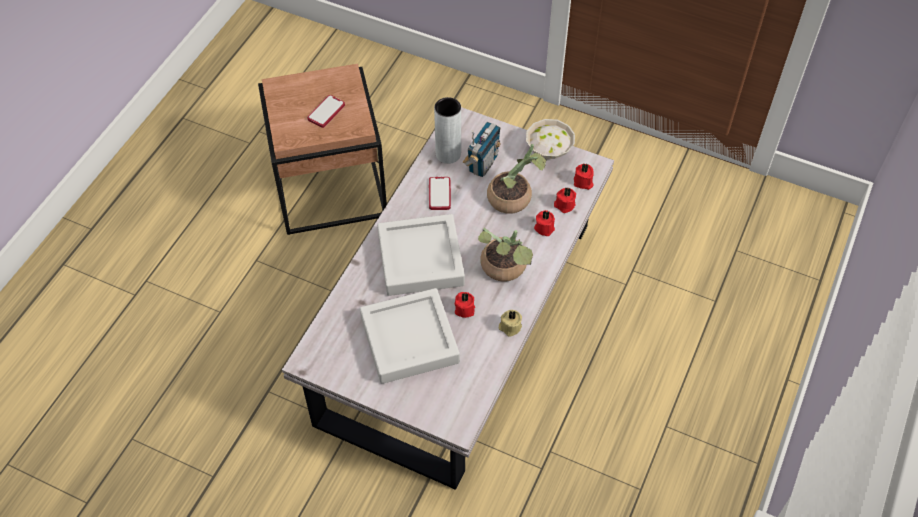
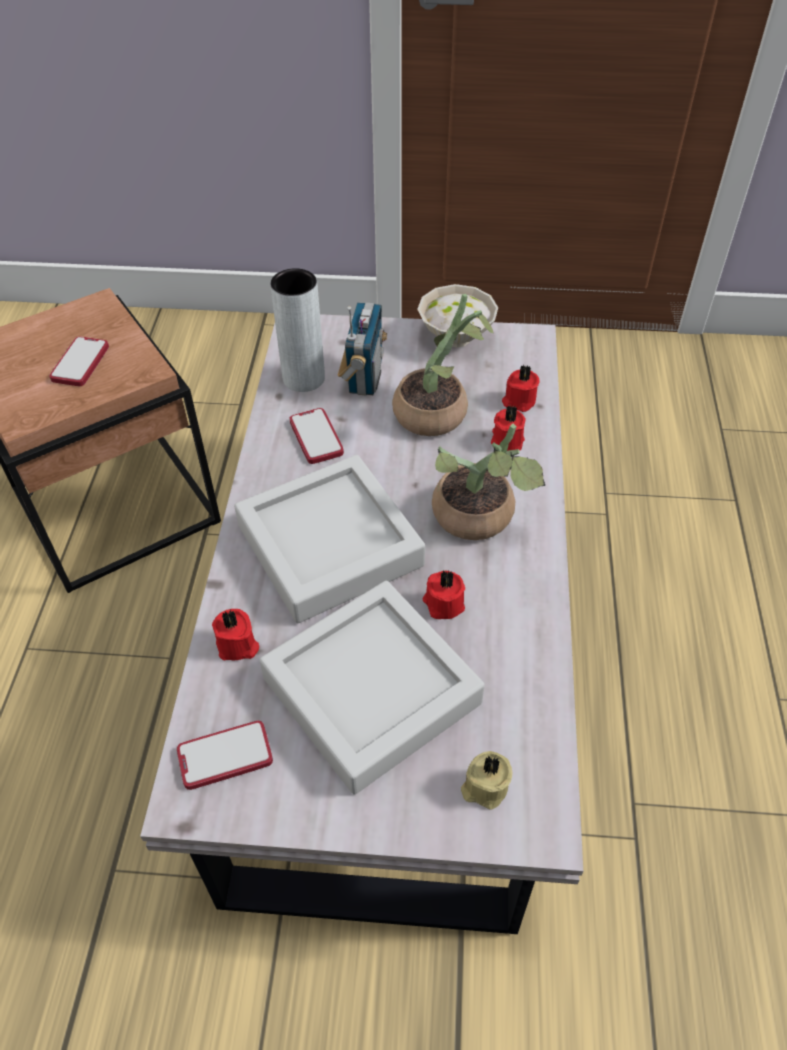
camera: 20 degrees left, 5 degrees down
beige candle [499,310,522,337] -> beige candle moved to [461,751,512,810]
red candle [574,164,593,190] -> red candle moved to [212,609,259,660]
none -> phone [177,721,273,790]

